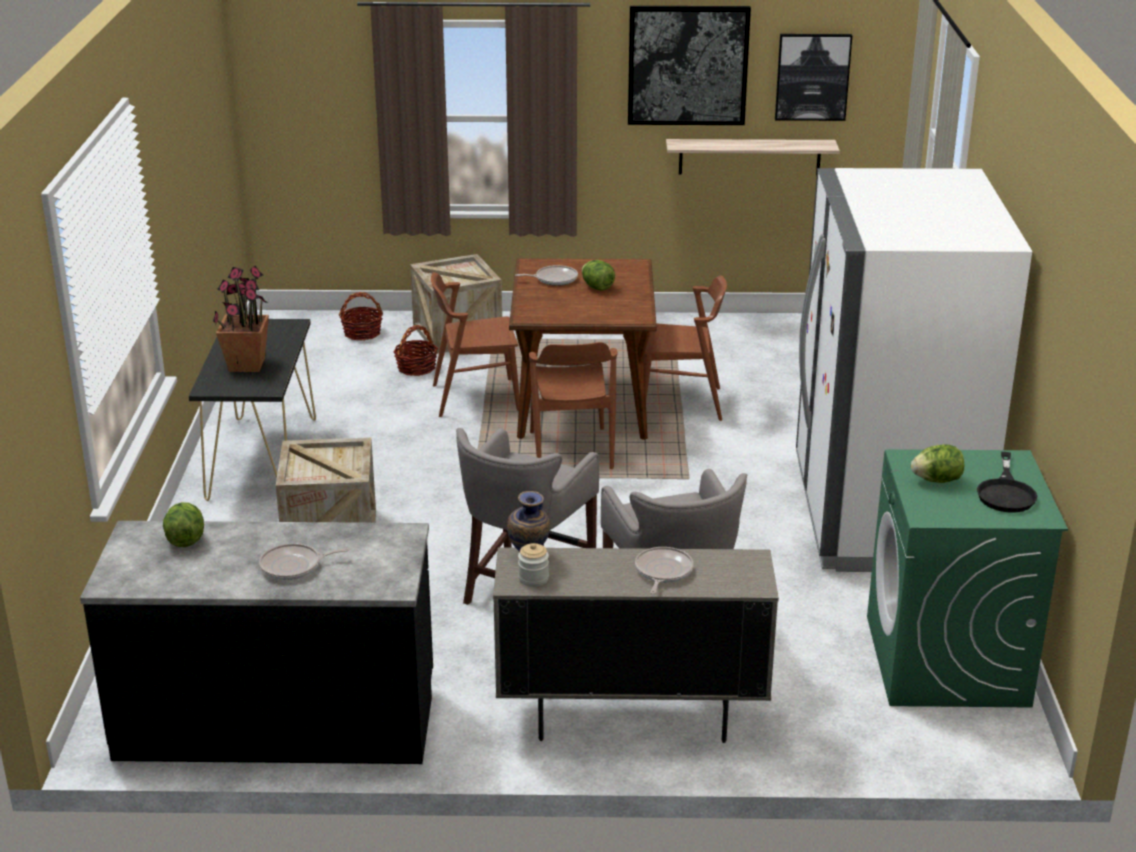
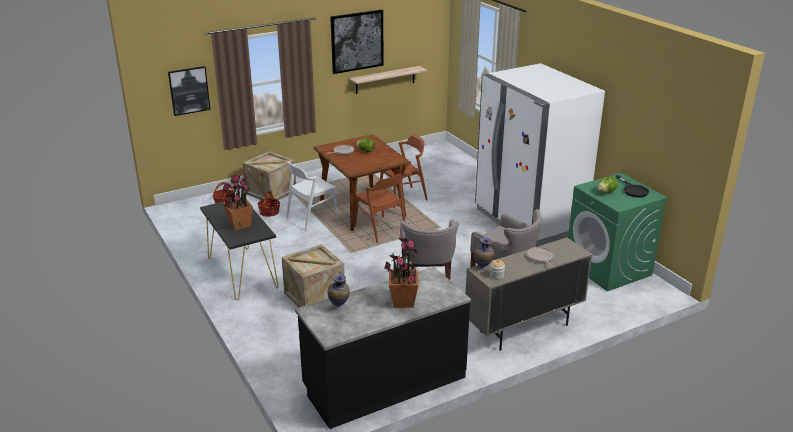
camera: 30 degrees left, 0 degrees up
lettuce [163,502,204,547] -> vase [327,274,350,306]
frying pan [259,543,349,580] -> potted plant [385,238,418,308]
brown chair [431,272,519,417] -> white chair [286,161,339,231]
picture [775,34,852,121] -> picture moved to [168,66,211,116]

